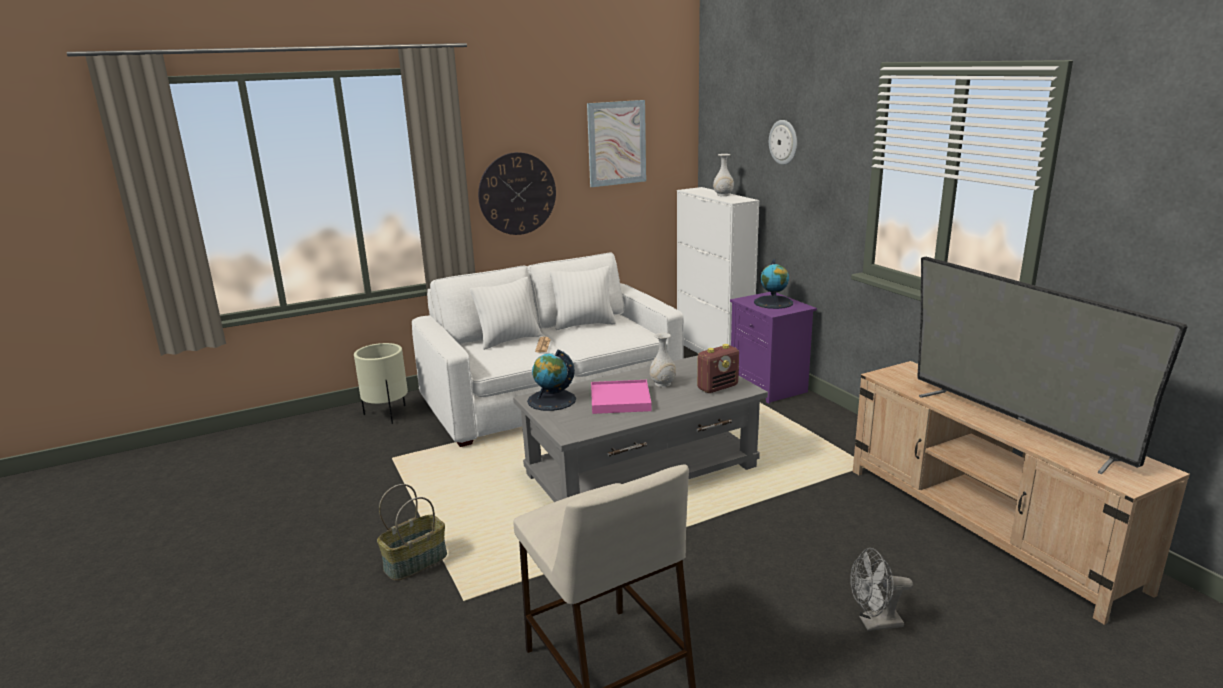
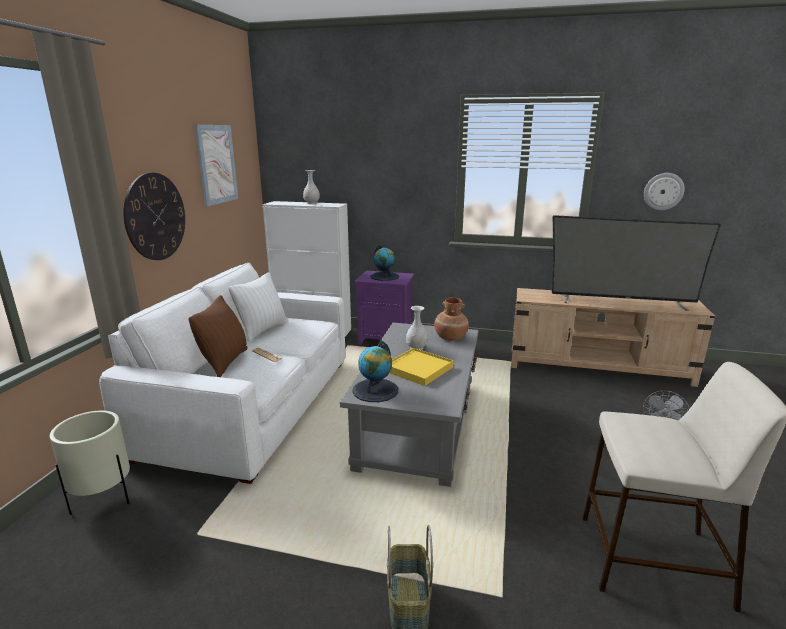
camera: 50 degrees left, 0 degrees up
white pillow [470,277,542,350] -> brown pillow [189,295,248,377]
pink tray [591,380,652,414] -> yellow tray [390,348,454,386]
radio [697,344,739,393] -> brown vase [434,297,469,341]
wall clock [769,120,797,165] -> wall clock moved to [644,173,685,210]

